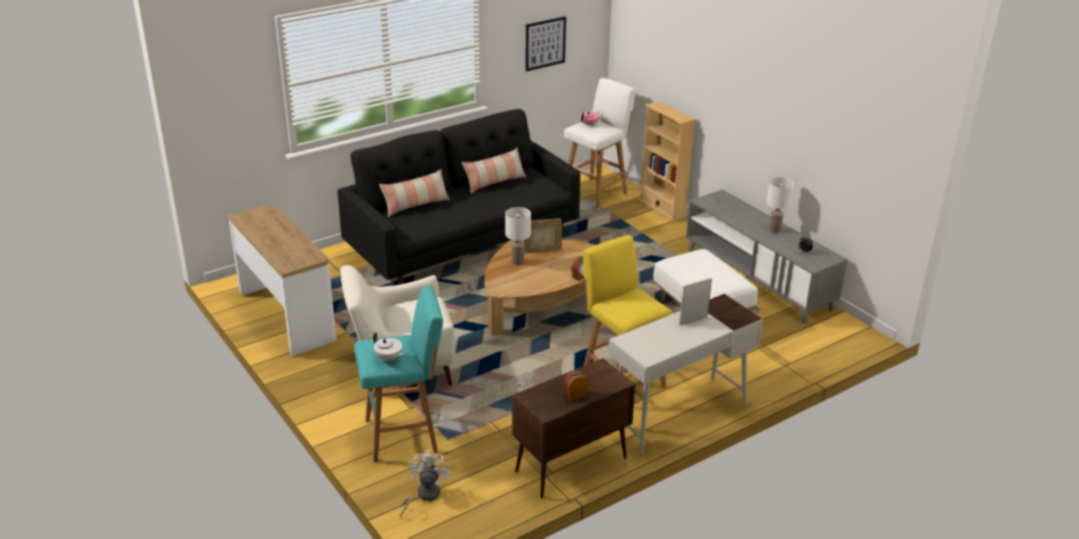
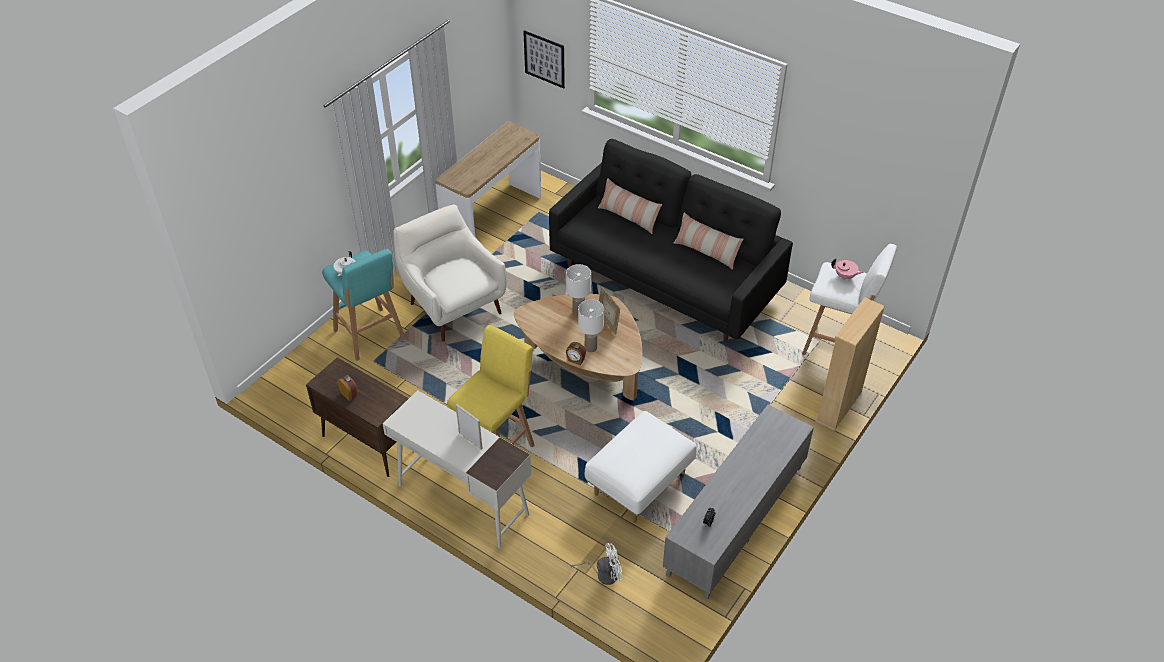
camera: 70 degrees right, 15 degrees up
white fan [400,450,450,517] -> white fan moved to [571,543,624,585]
picture [525,16,566,71] -> picture moved to [523,30,565,89]
white table lamp [766,177,794,234] -> white table lamp moved to [578,300,604,353]

